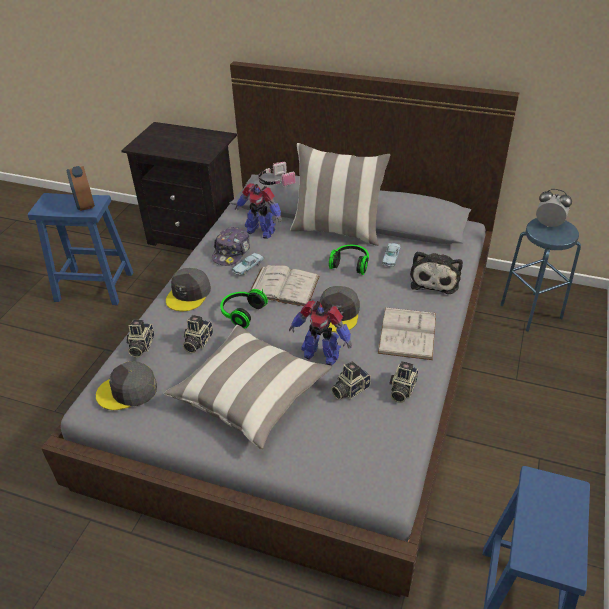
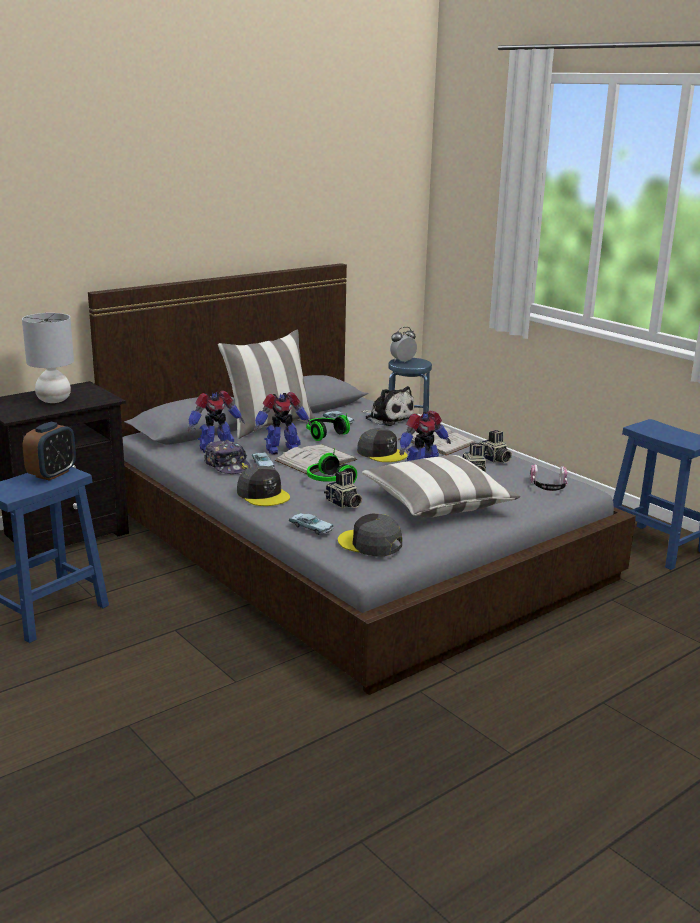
camera: 60 degrees left, 20 degrees down
alarm clock [66,166,95,211] -> alarm clock turned 75 degrees counterclockwise [23,422,76,481]
grey cap [96,361,157,410] -> grey cap turned 105 degrees clockwise [338,514,402,556]
camera [127,320,154,358] -> blue toy car [289,513,334,535]
headphones [258,162,295,187] -> headphones moved to [530,464,567,491]
none -> grey table lamp [22,313,74,403]
none -> toy robot [254,392,311,455]

